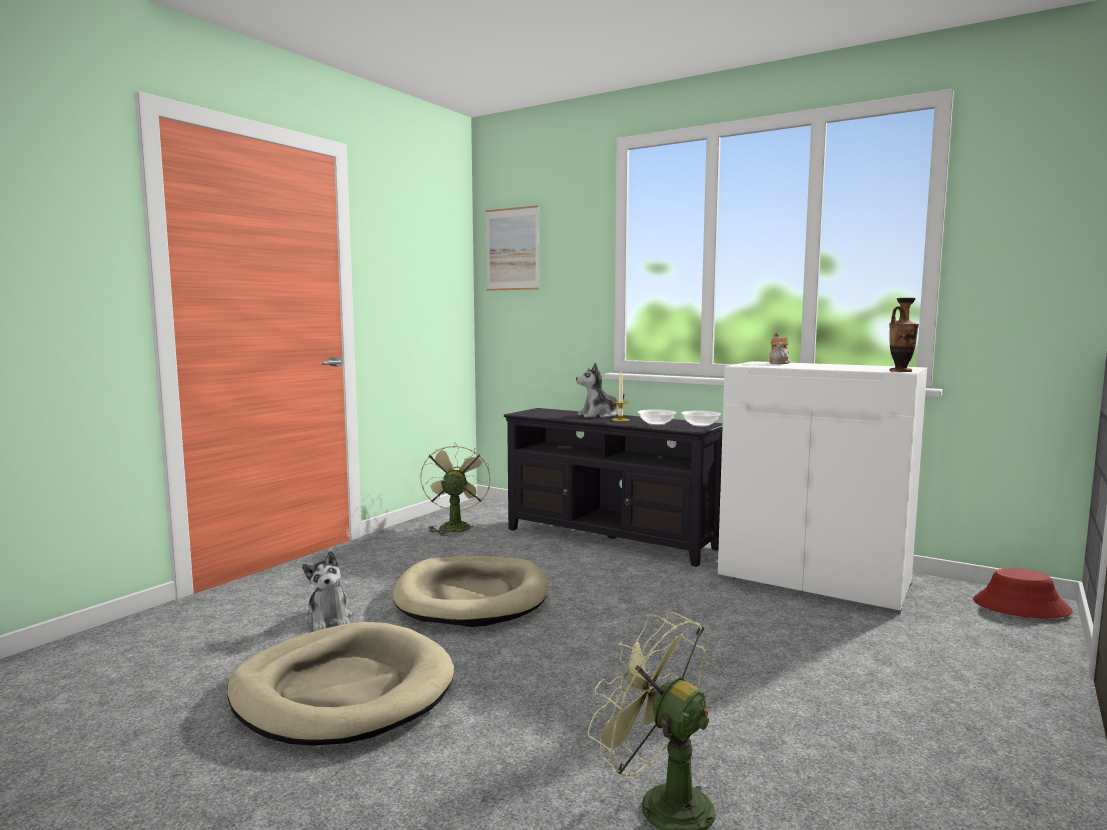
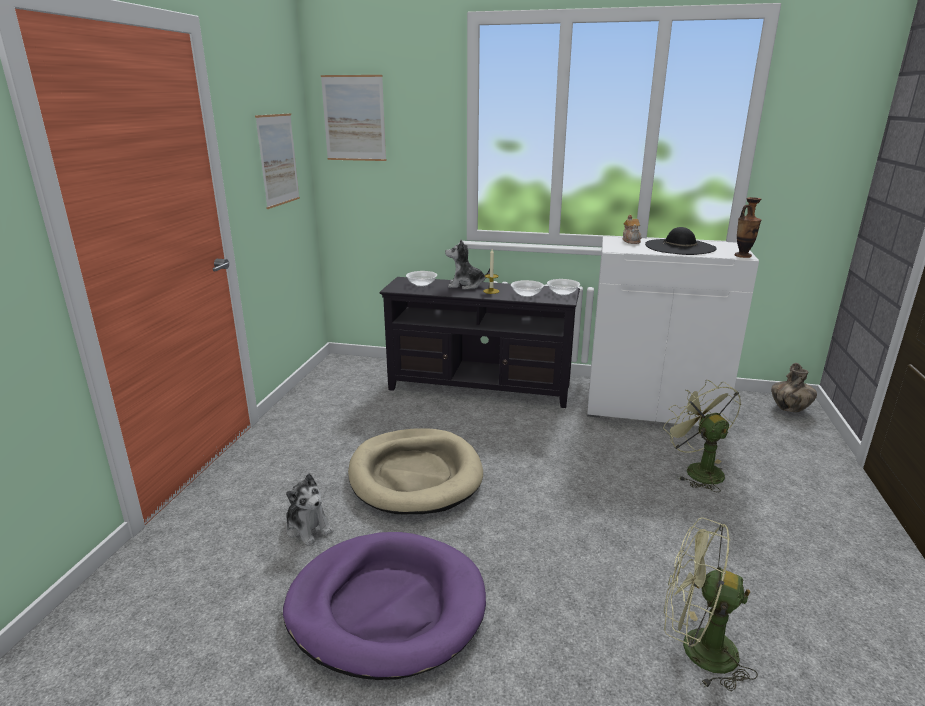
camera: 20 degrees left, 15 degrees up
beige dog bed [227,622,454,746] -> purple dog bed [283,532,486,680]
green fan [420,443,491,536] -> green fan moved to [663,380,741,492]
plush toy [576,362,625,418] -> plush toy turned 45 degrees clockwise [445,239,490,290]
red hat [973,568,1073,618] -> vase [771,363,817,412]
none -> picture [255,113,300,209]
none -> bowl [406,271,437,287]
none -> black hat [645,227,717,255]

